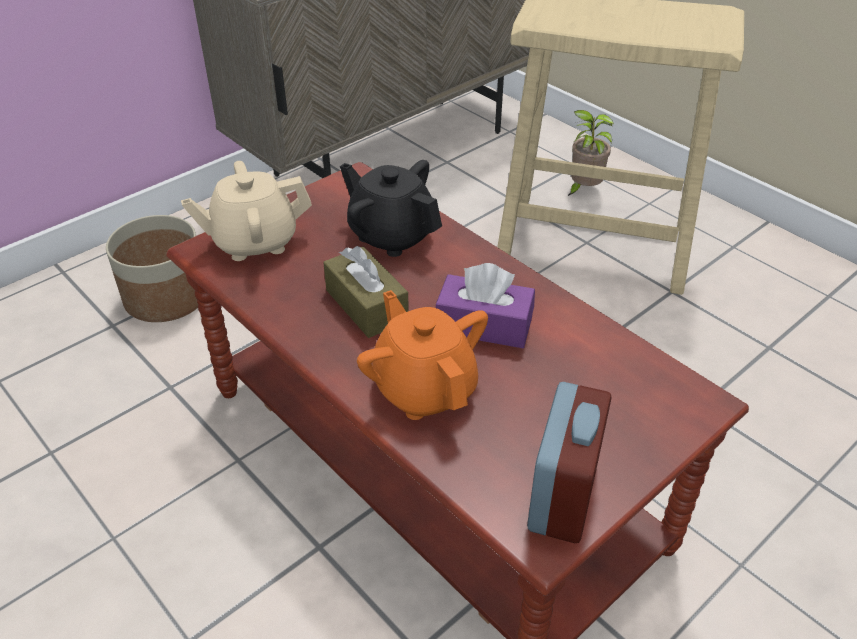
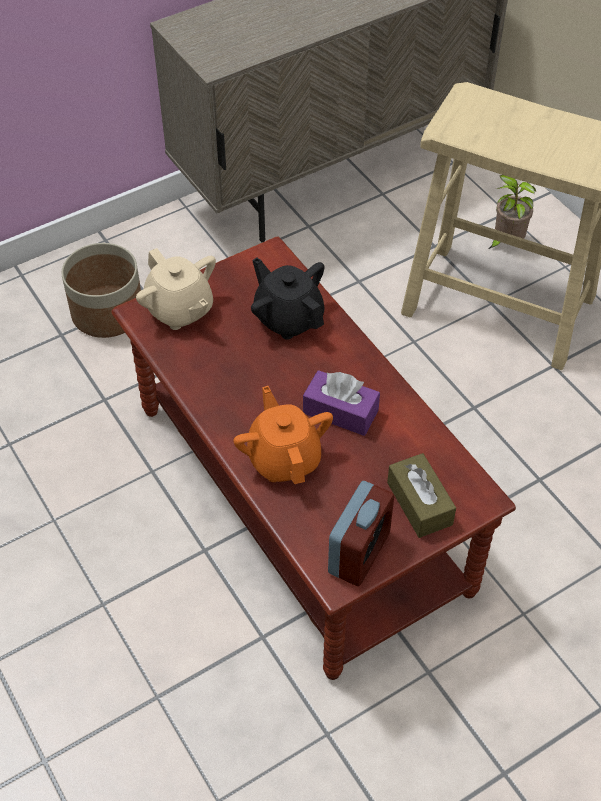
camera: 10 degrees right, 10 degrees up
beige teapot [181,161,312,261] -> beige teapot turned 120 degrees counterclockwise [136,248,216,330]
brown tissue box [323,246,409,338] -> brown tissue box moved to [387,453,456,538]

